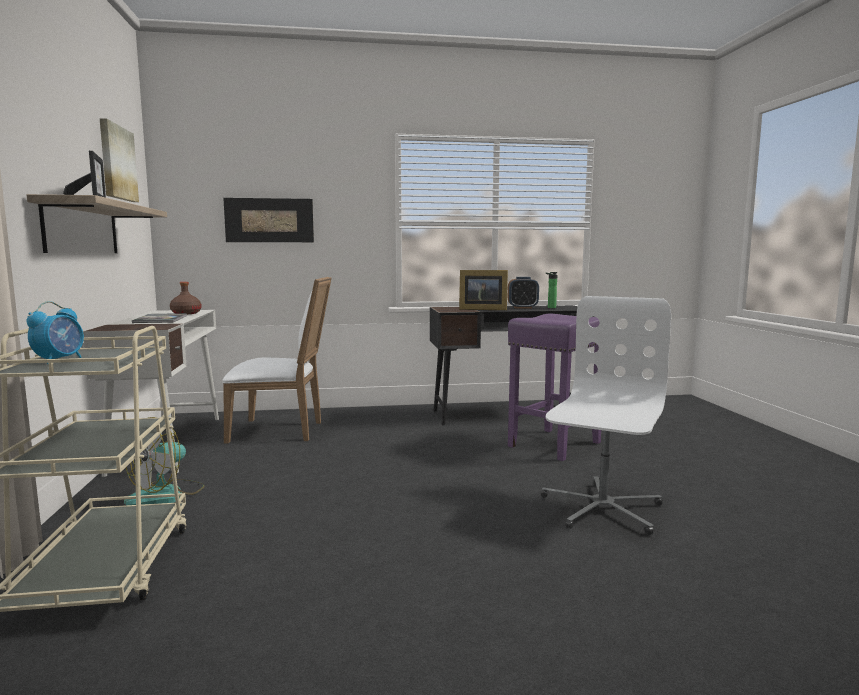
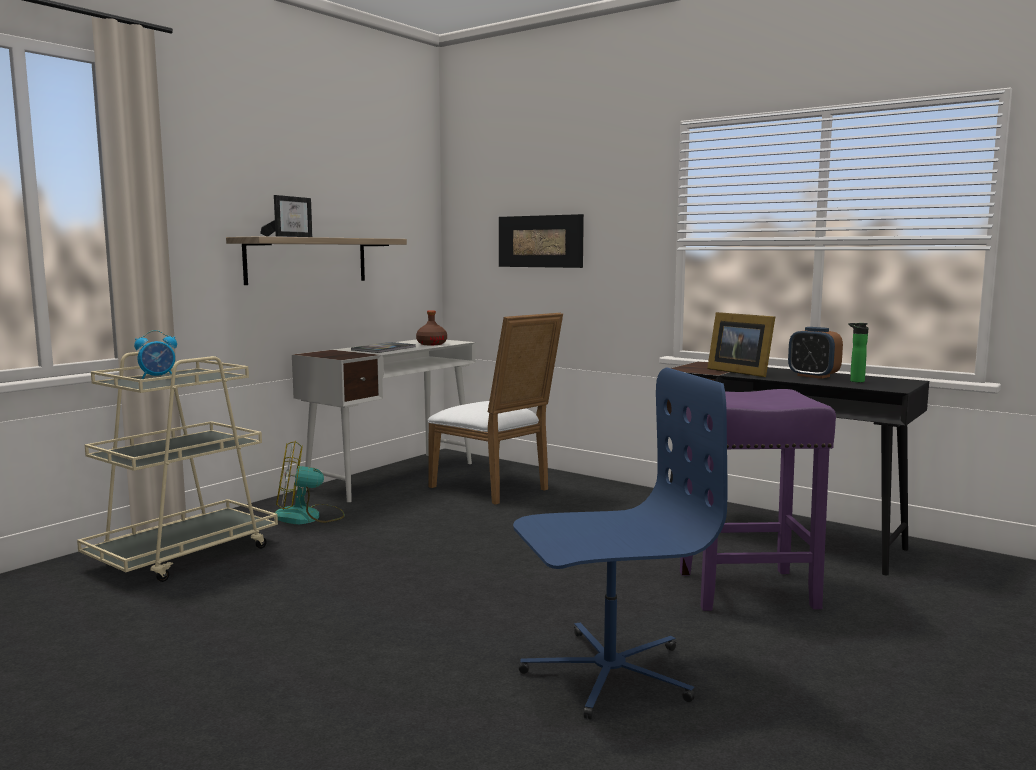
camera: 45 degrees right, 0 degrees up
picture [100,118,139,202] -> none
white office chair [541,296,671,535] -> blue office chair [513,368,727,720]

